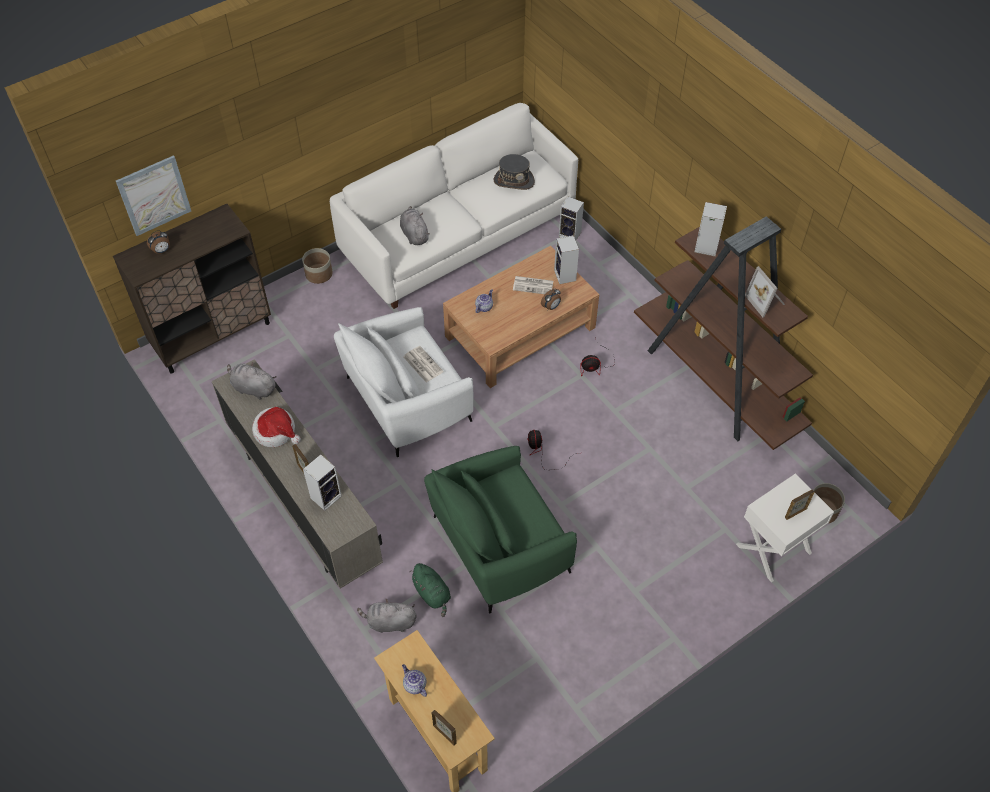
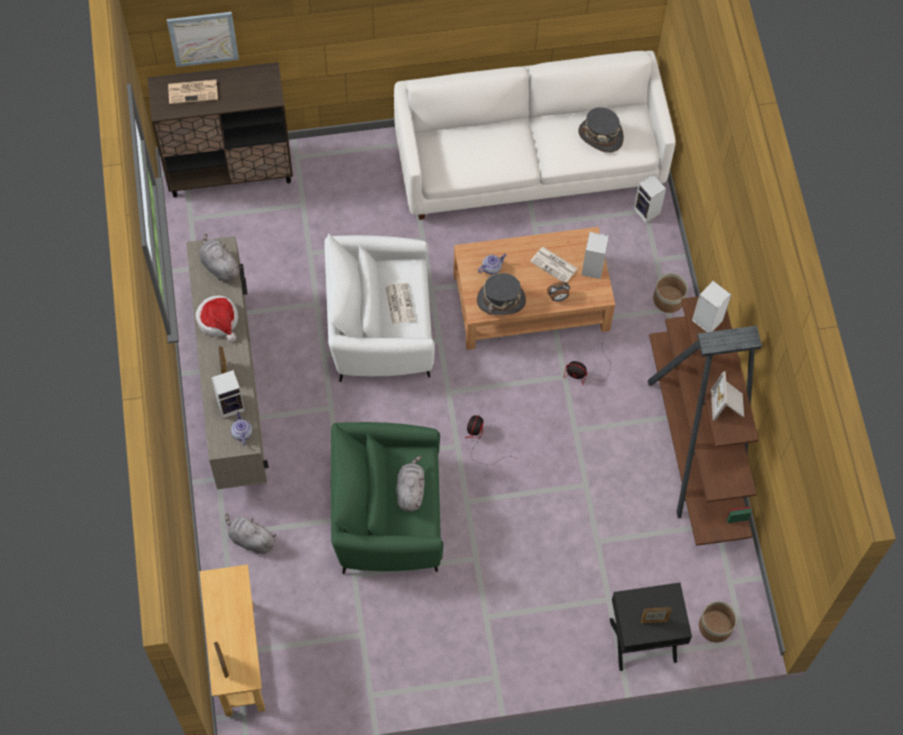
camera: 25 degrees right, 10 degrees up
alarm clock [147,230,170,254] -> newspaper [168,80,218,104]
planter [302,248,333,284] -> planter moved to [653,273,688,313]
grey plush toy [400,206,430,245] -> grey plush toy moved to [396,456,425,511]
teapot [402,664,427,697] -> teapot moved to [231,412,252,446]
green plush toy [409,563,451,617] -> none
white nightstand [736,473,834,582] -> black nightstand [610,583,692,671]
none -> grey hat [477,273,526,315]

